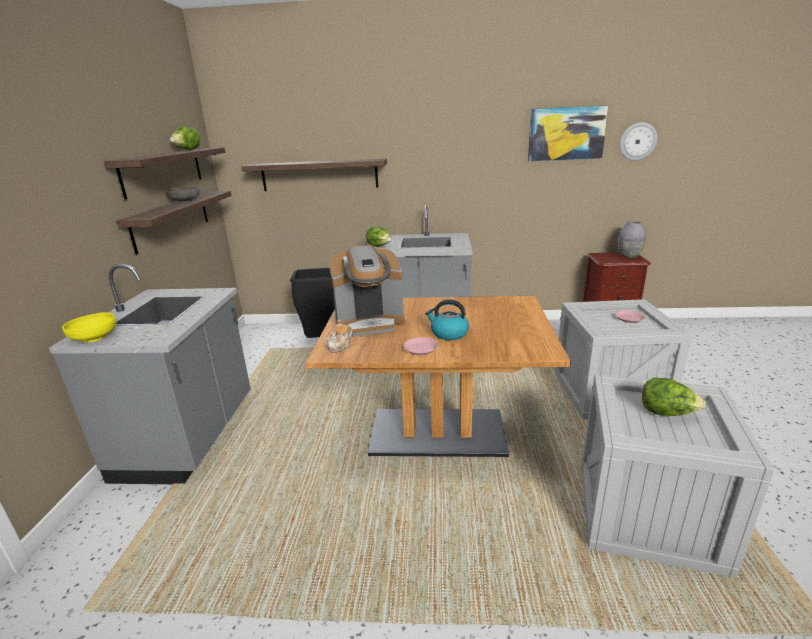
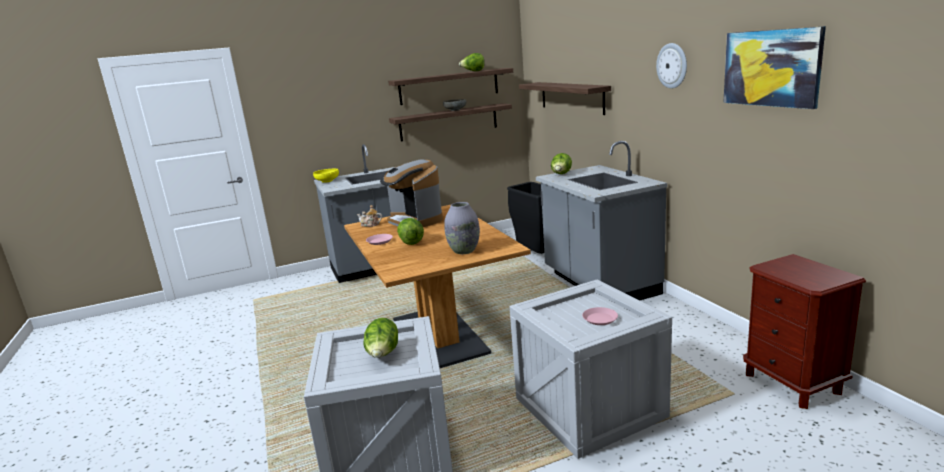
camera: 65 degrees right, 5 degrees down
kettle [425,300,469,340] -> lettuce [397,218,424,245]
grey vase [618,221,646,258] -> grey vase moved to [444,202,480,254]
wall clock [620,122,657,161] -> wall clock moved to [656,43,687,89]

